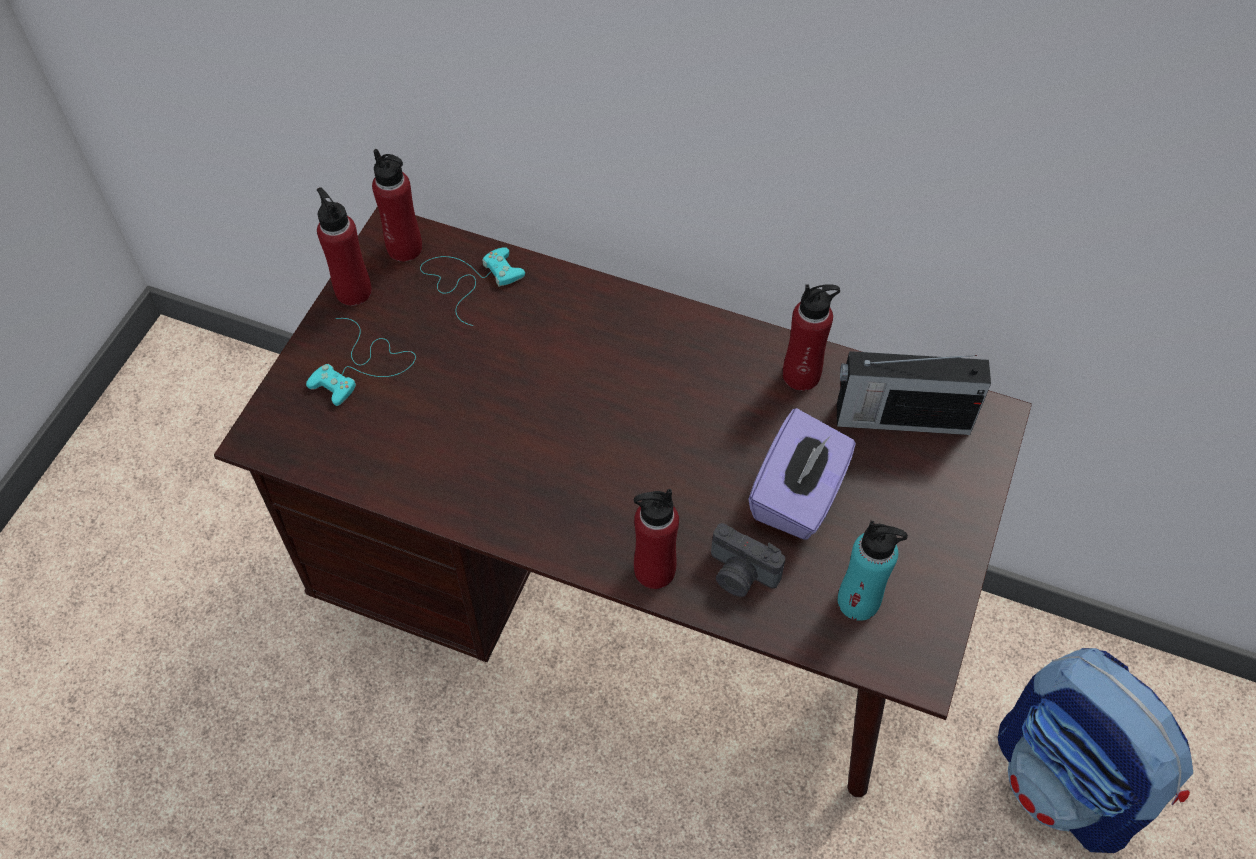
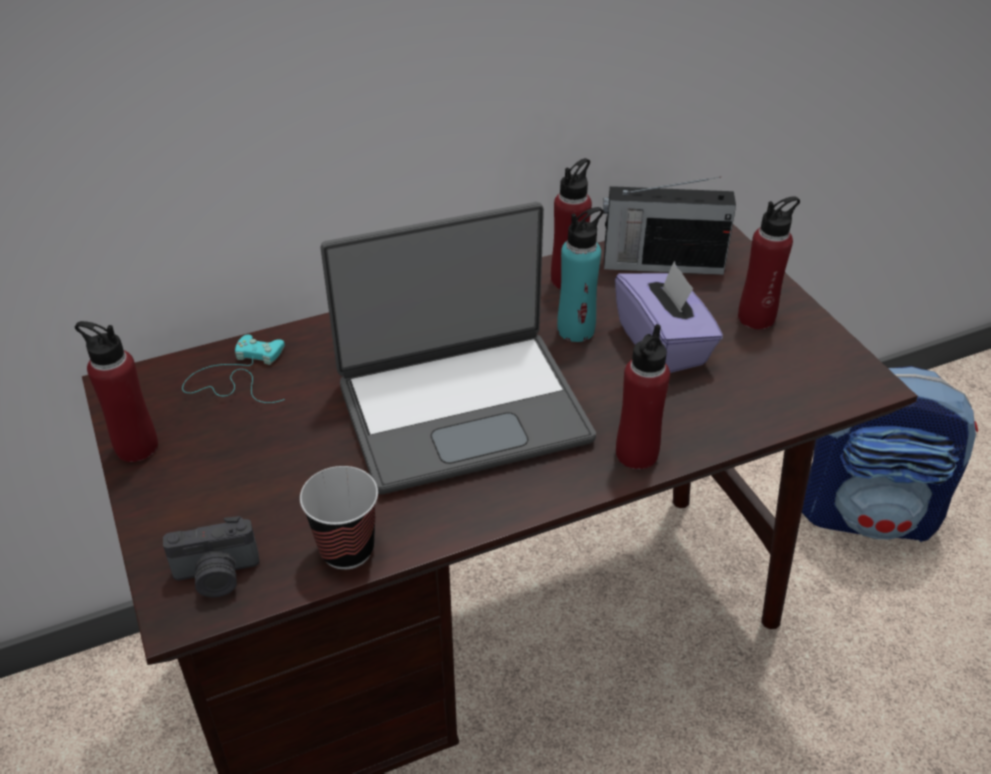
camera: 45 degrees left, 15 degrees down
turquoise game controller [306,318,416,406] -> none
red bottle [372,149,422,262] -> red bottle moved to [738,196,800,329]
camera [711,523,785,597] -> camera moved to [163,516,259,598]
radio [837,351,991,435] -> radio turned 45 degrees clockwise [603,177,736,275]
turquoise bottle [838,520,908,621] -> turquoise bottle moved to [557,207,604,342]
none -> cup [300,466,378,570]
none -> laptop [320,202,596,495]

